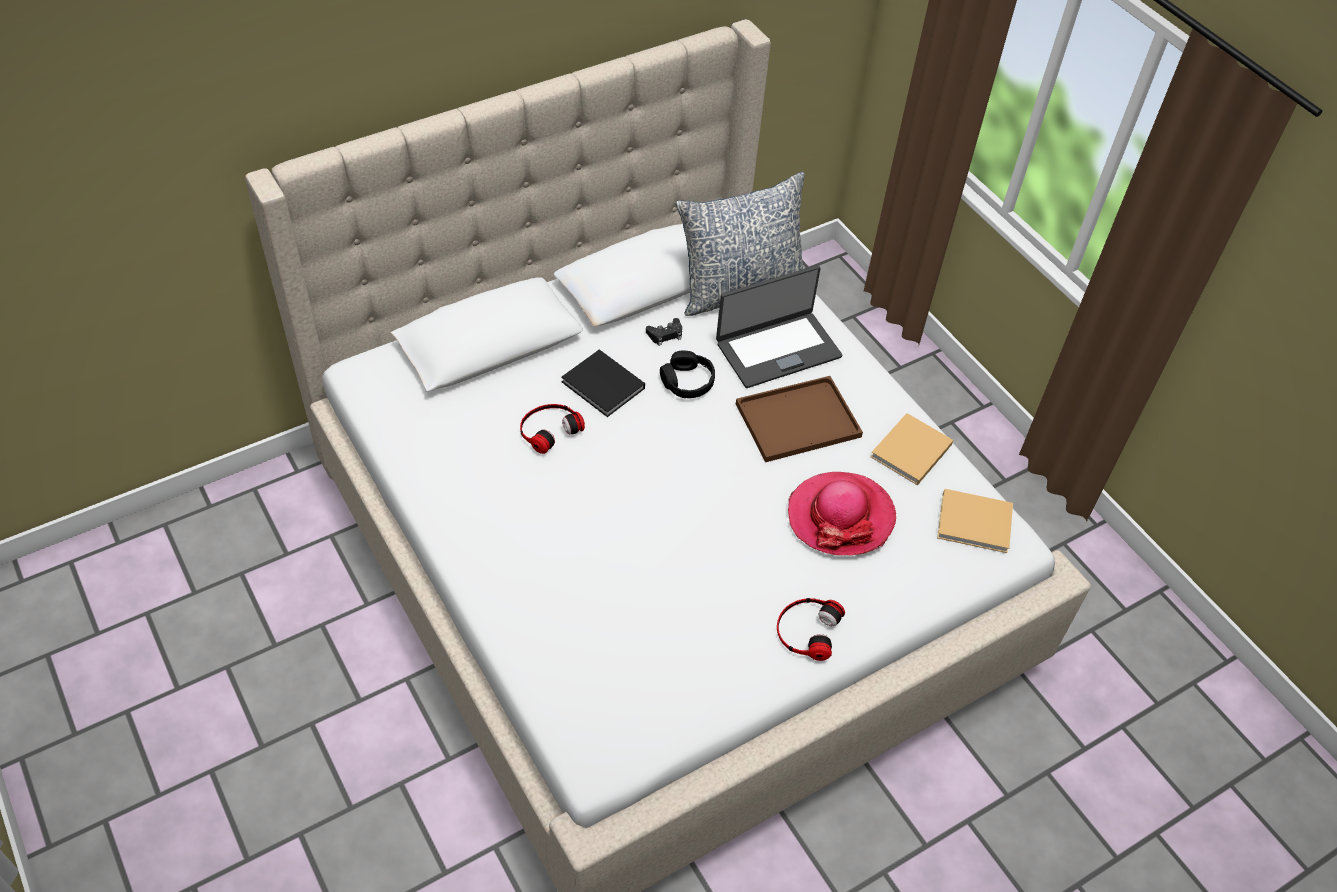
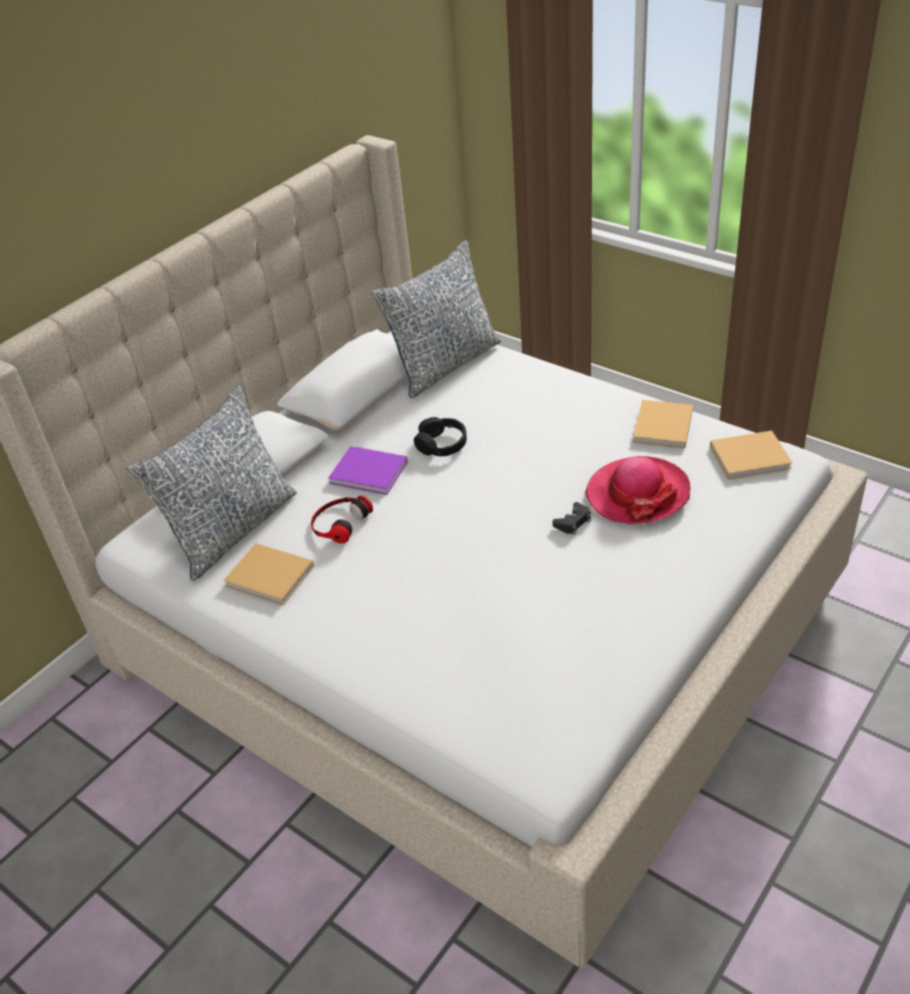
camera: 15 degrees left, 10 degrees down
black book [561,349,645,417] -> purple book [328,446,408,495]
black game controller [646,318,682,346] -> black game controller moved to [553,502,591,535]
laptop [716,265,842,388] -> none
brown tray [736,376,863,462] -> none
headphones [777,598,845,661] -> none
none -> pillow [126,385,297,581]
none -> beige book [223,543,314,606]

